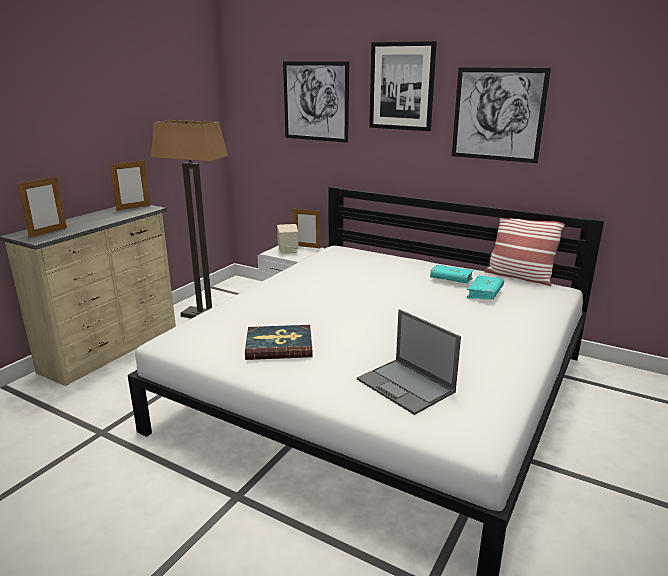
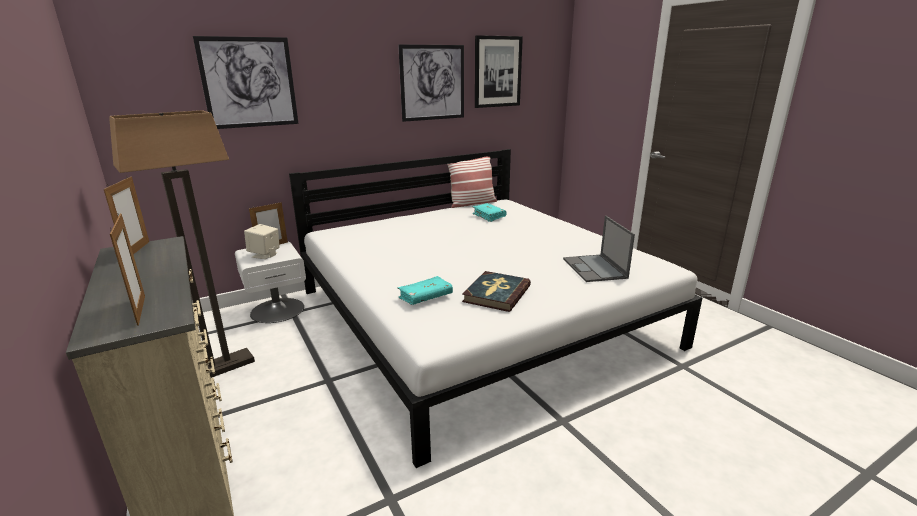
camera: 60 degrees left, 0 degrees up
laptop [357,309,461,415] -> laptop turned 90 degrees clockwise [563,216,635,282]
picture [369,41,437,131] -> picture moved to [475,35,523,108]
turquoise book [430,265,474,283] -> turquoise book moved to [397,276,453,305]

